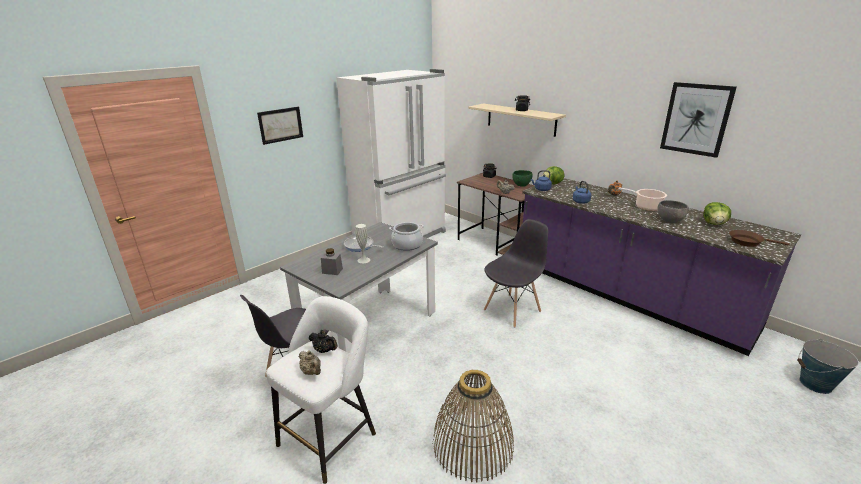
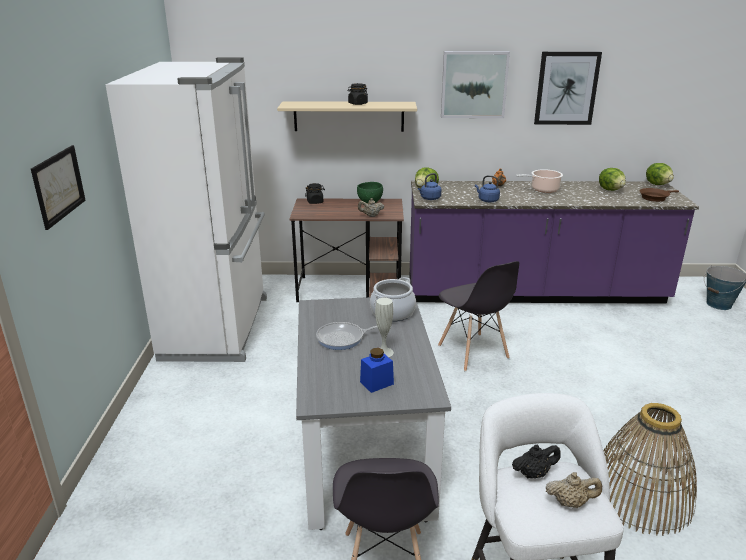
camera: 45 degrees left, 0 degrees up
grey jar [321,248,343,275] -> blue jar [360,348,394,393]
grey chair [484,219,548,328] -> grey chair turned 150 degrees clockwise [438,261,519,371]
grey bowl [657,200,689,223] -> none
none -> picture [441,51,510,118]
none -> lettuce [646,163,674,185]

